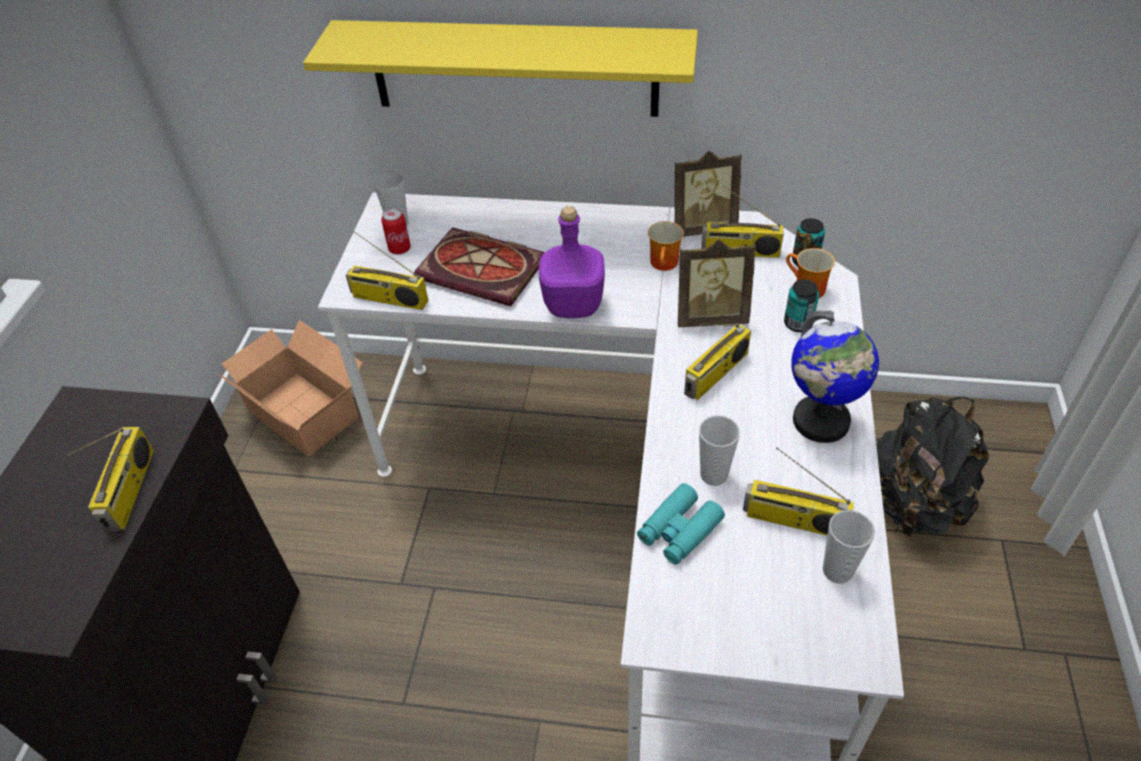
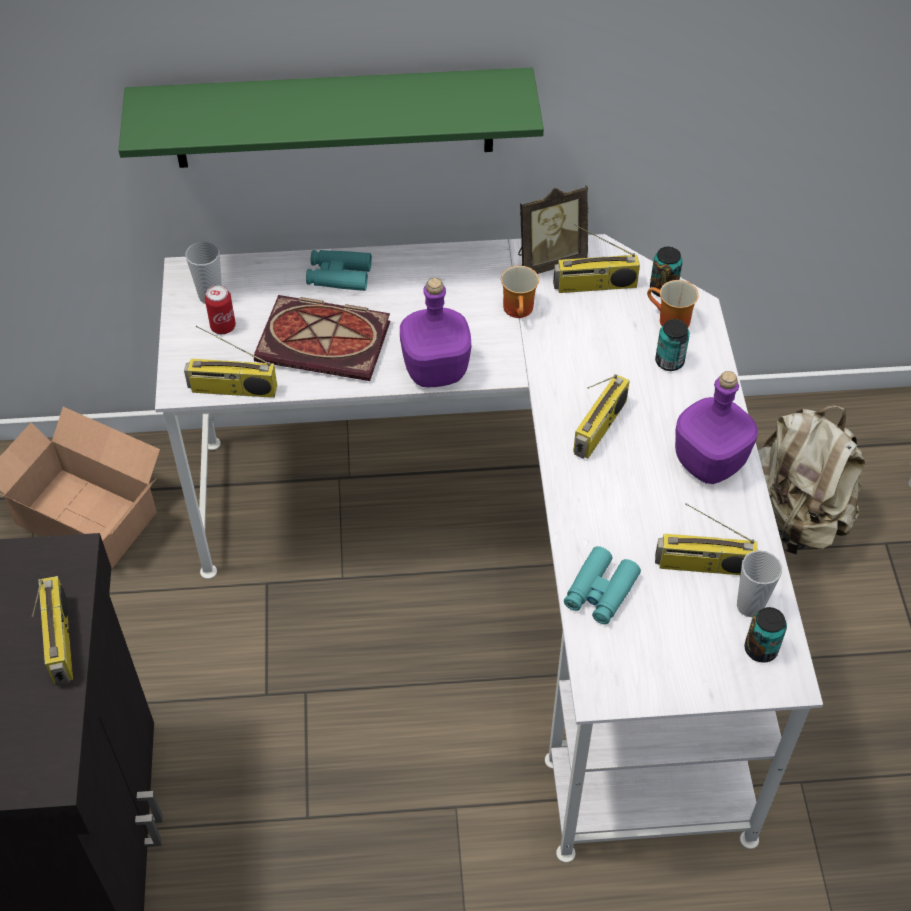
camera: 15 degrees left, 5 degrees up
yellow shelf [303,20,698,117] -> green shelf [119,68,544,168]
picture frame [678,239,756,327] -> none
cup [699,415,740,486] -> none
globe [791,310,879,443] -> purple bottle [675,371,758,484]
black backpack [876,397,989,537] -> beige backpack [758,405,865,555]
none -> turquoise binoculars [306,250,372,291]
none -> can [744,607,787,663]

